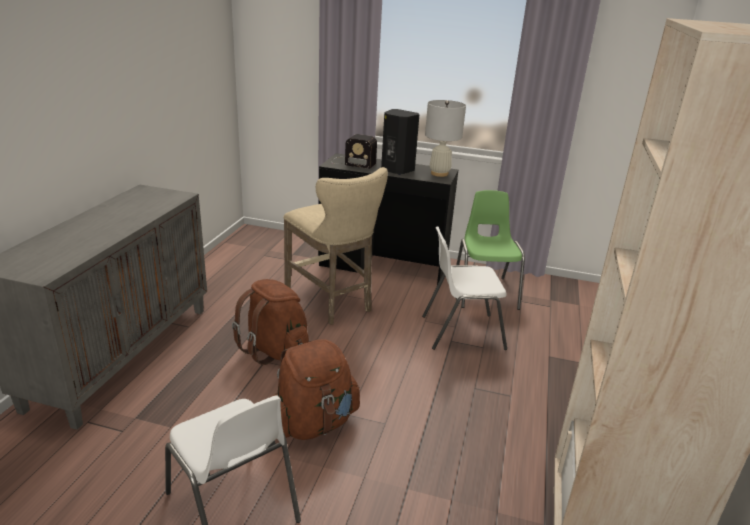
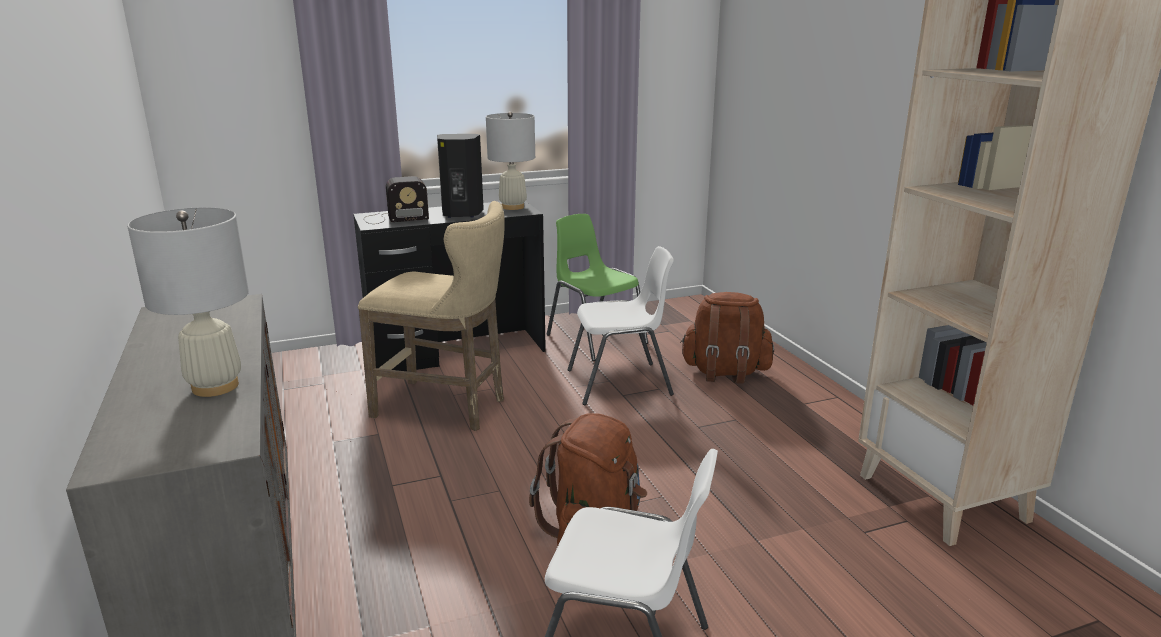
camera: 35 degrees left, 5 degrees down
brown backpack [232,279,309,365] -> brown backpack moved to [680,292,774,384]
white chair [422,227,507,350] -> white chair turned 150 degrees counterclockwise [568,246,674,405]
none -> white table lamp [127,207,249,397]

